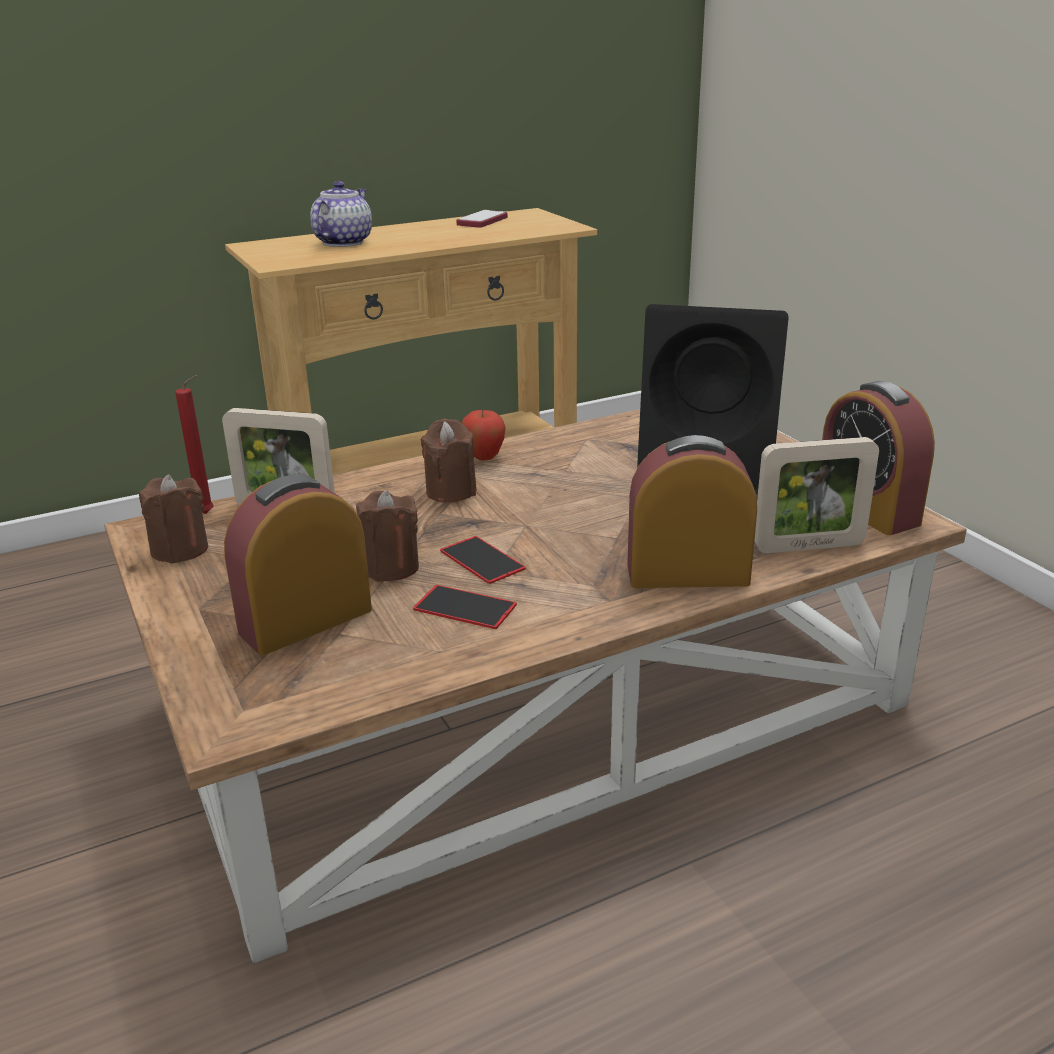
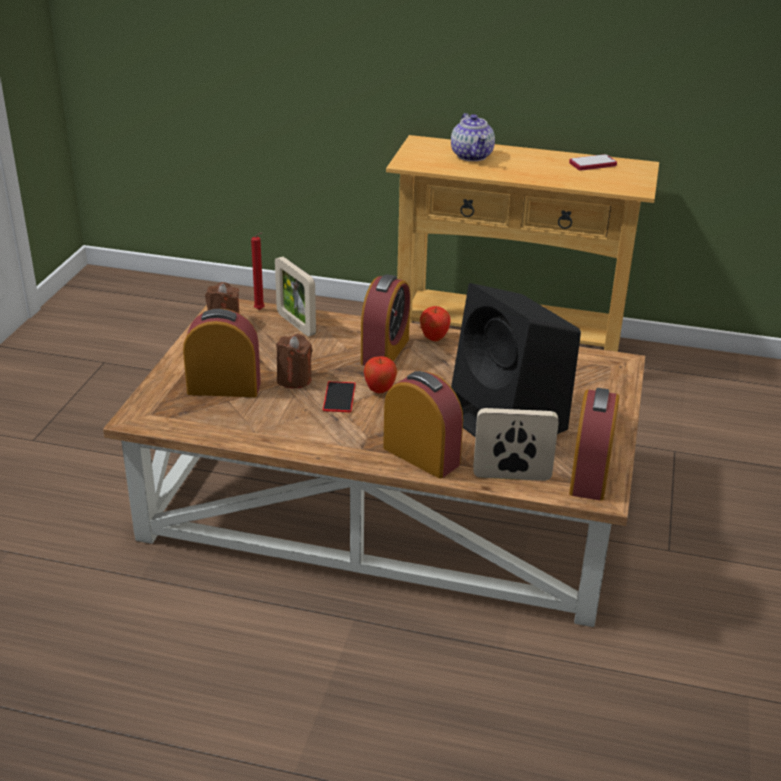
camera: 40 degrees right, 5 degrees up
teapot [310,181,372,247] -> teapot turned 105 degrees clockwise [451,113,495,161]
phone [413,585,517,629] -> none
brown candle [420,419,477,502] -> alarm clock [361,274,410,366]
picture frame [754,437,879,553] -> picture frame turned 150 degrees clockwise [473,408,559,481]
none -> apple [364,356,397,393]

